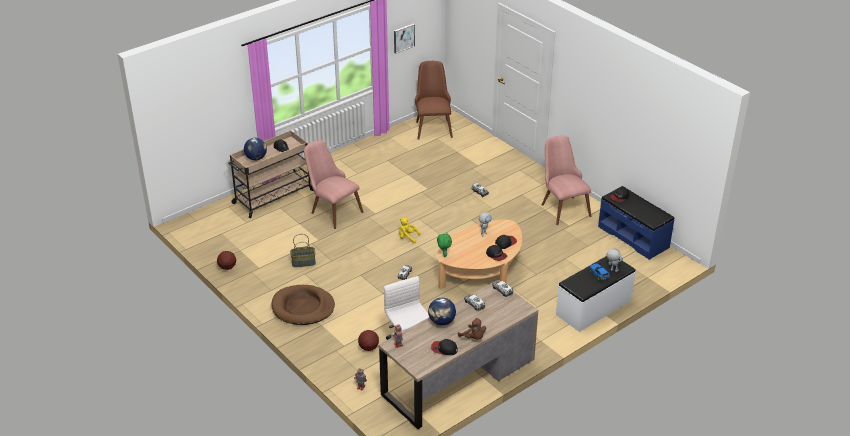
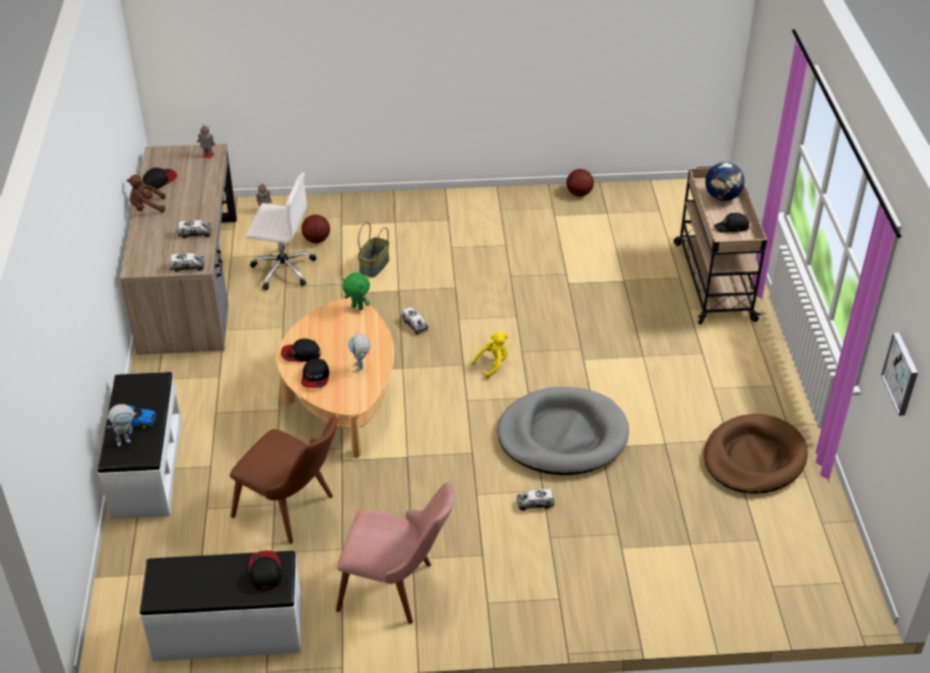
camera: 125 degrees right, 5 degrees up
brown dog bed [272,285,335,325] -> brown dog bed moved to [704,414,808,494]
basket [290,234,316,267] -> basket moved to [358,222,389,278]
pink chair [304,140,364,229] -> none
brown chair [415,61,453,139] -> brown chair moved to [230,416,338,544]
globe [428,298,456,326] -> none
blue bench [598,186,675,260] -> white bench [140,551,302,661]
none -> grey dog bed [498,387,629,475]

